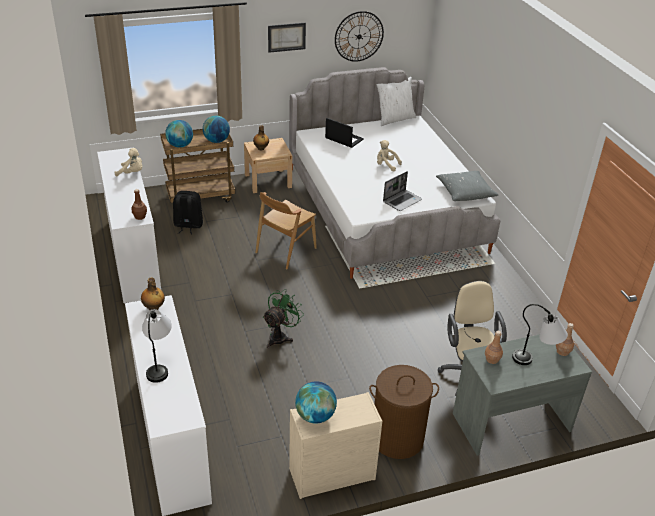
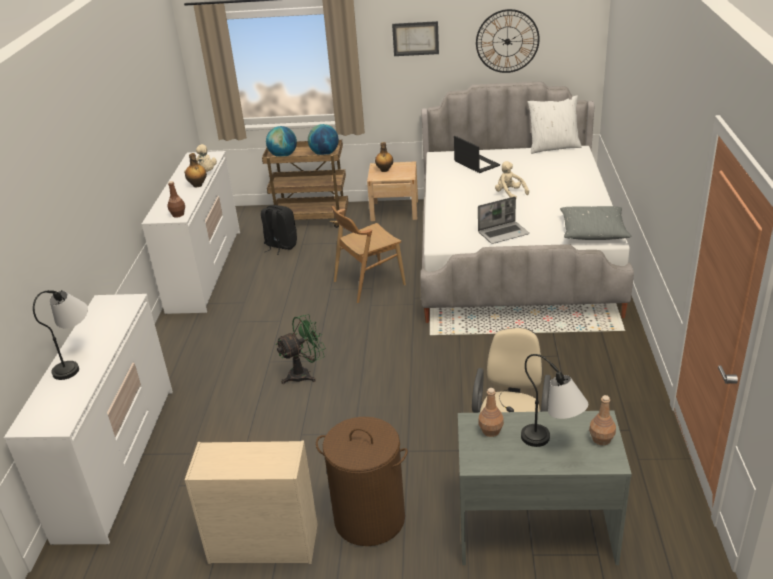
camera: 25 degrees right, 5 degrees down
bottle [141,277,165,310] -> bottle moved to [185,153,207,187]
globe [295,381,337,424] -> none

